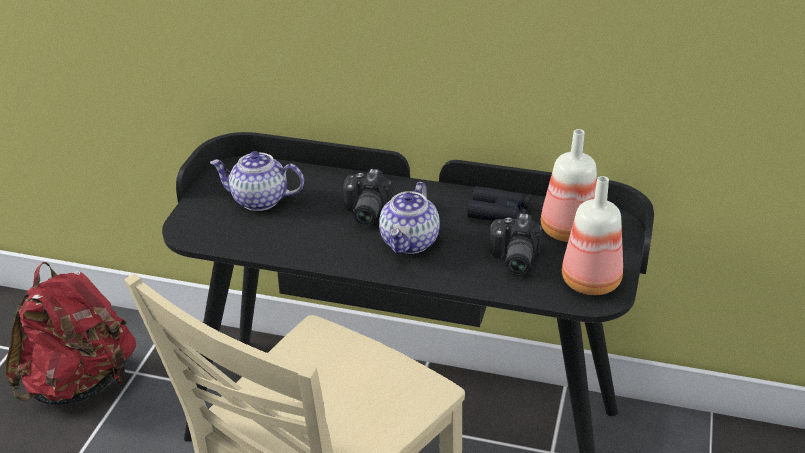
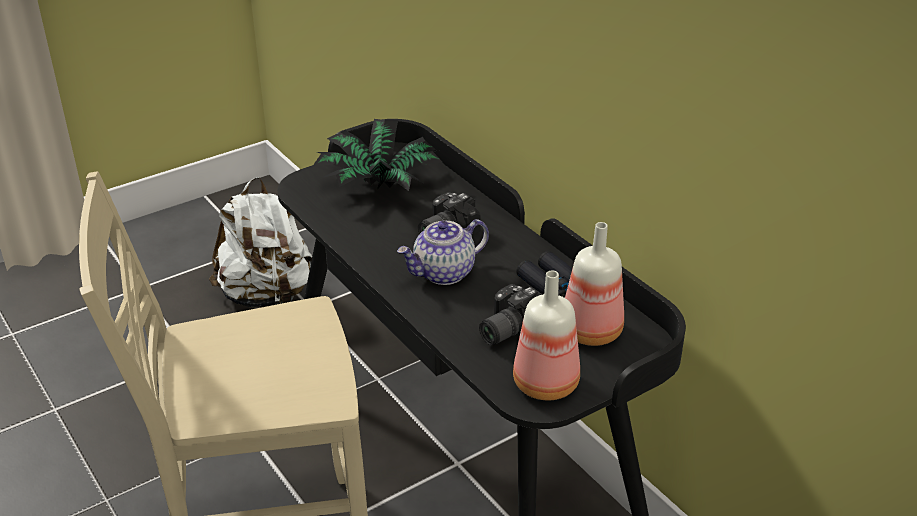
camera: 40 degrees right, 0 degrees up
red backpack [5,262,136,405] -> white backpack [209,177,312,308]
teapot [210,151,304,211] -> potted plant [313,119,443,191]

